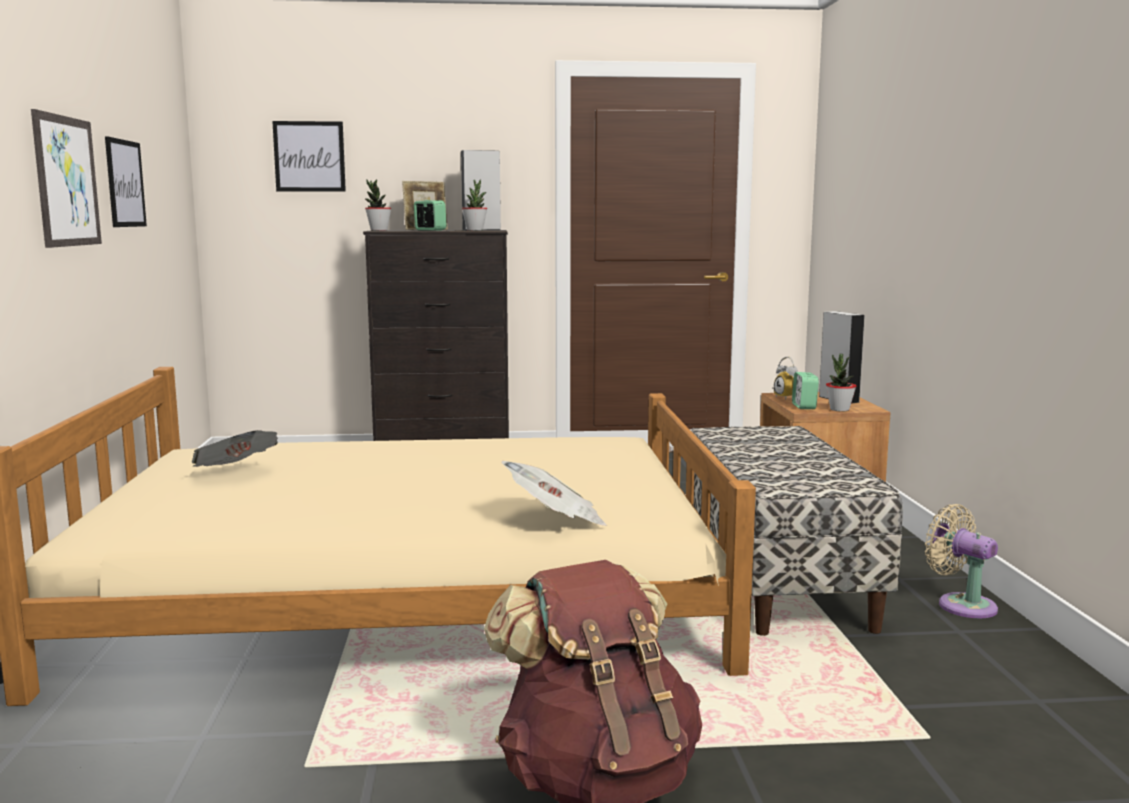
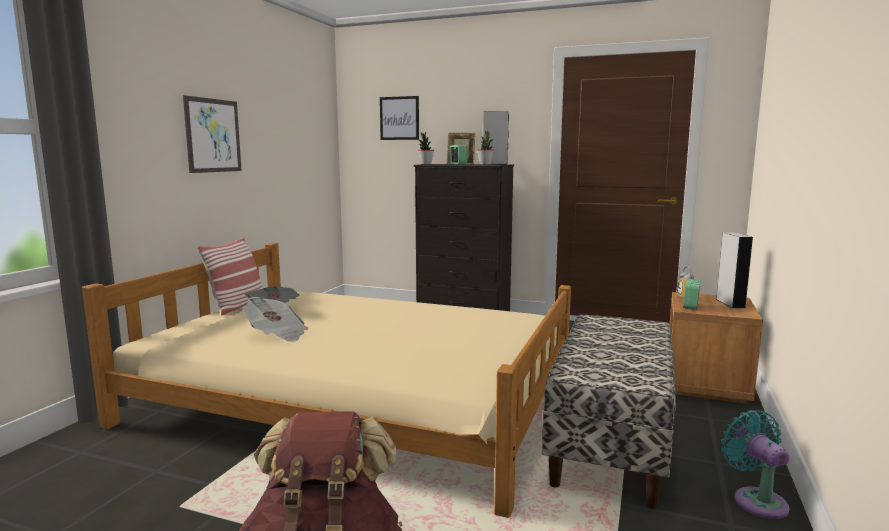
camera: 25 degrees right, 0 degrees up
picture [105,136,147,227] -> none
newspaper [501,461,608,526] -> newspaper moved to [242,297,308,342]
potted plant [826,354,856,412] -> none
beige fan [925,504,998,618] -> turquoise fan [721,410,789,519]
none -> pillow [197,237,263,315]

